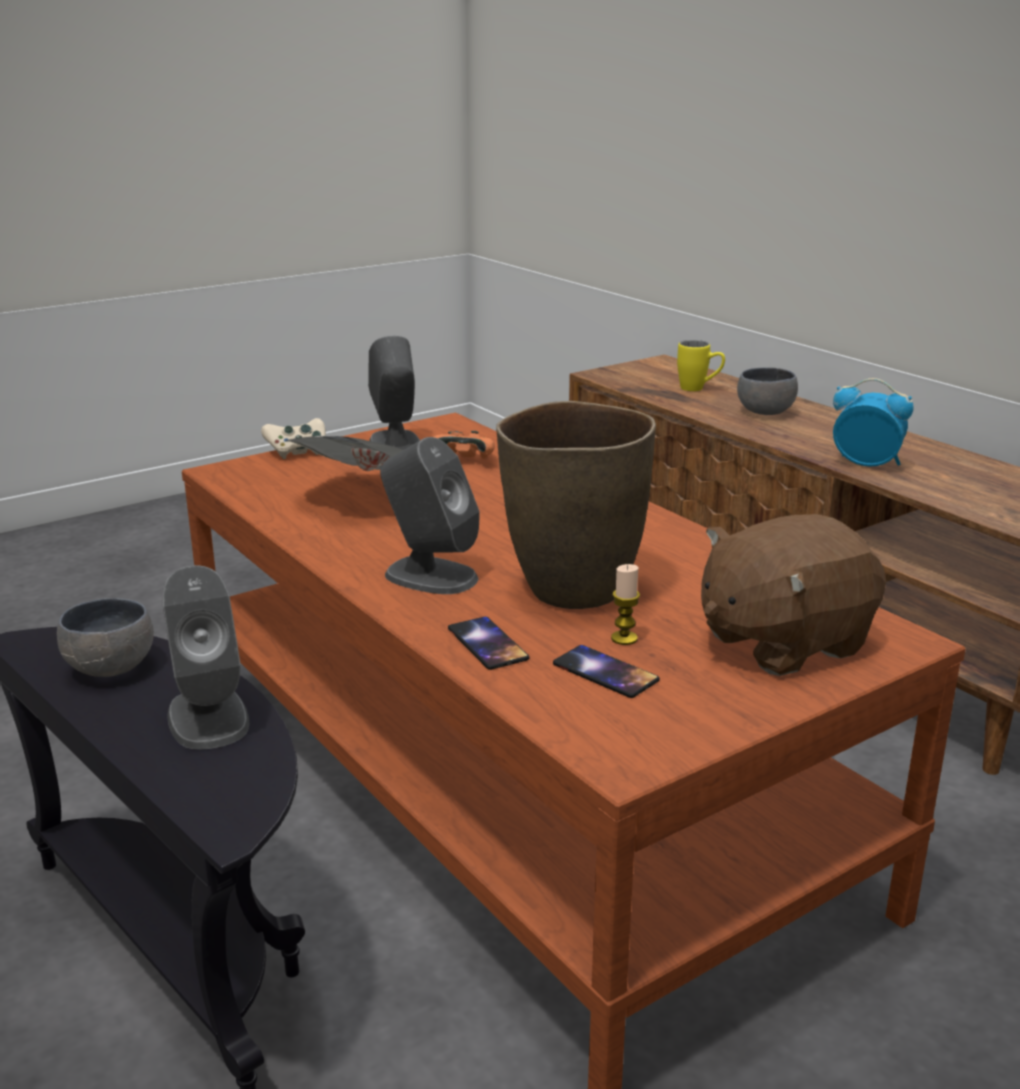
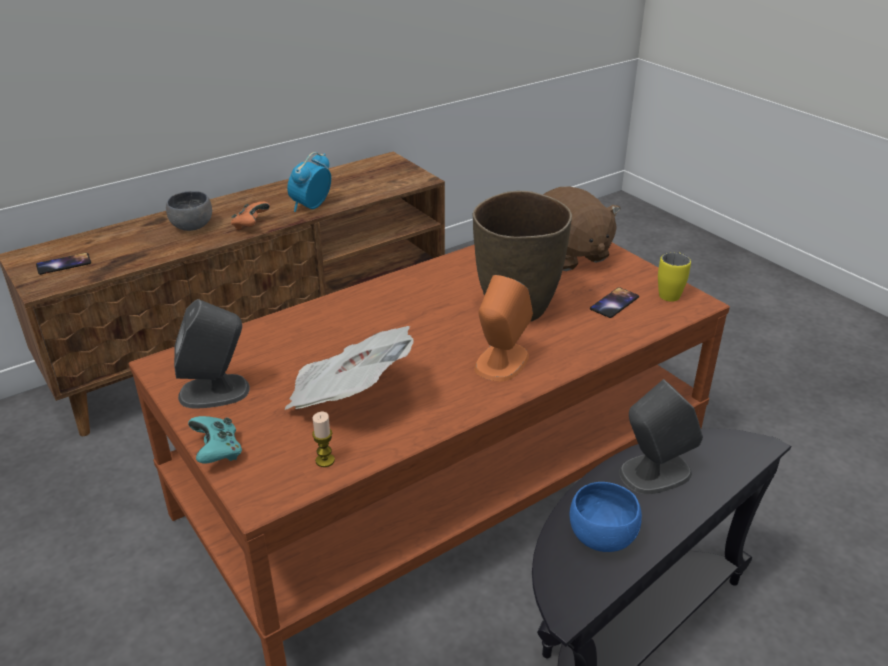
camera: 90 degrees left, 10 degrees up
grey bowl [57,598,154,677] -> blue bowl [570,482,642,552]
beige game controller [261,418,326,459] -> turquoise game controller [188,416,242,464]
grey speaker [380,437,480,594] -> orange speaker [474,275,533,382]
orange game controller [434,431,495,458] -> orange game controller moved to [231,202,270,230]
phone [448,617,529,670] -> phone moved to [36,253,91,275]
candle [611,564,640,645] -> candle moved to [312,412,335,467]
yellow mug [677,340,725,391] -> yellow mug moved to [658,252,691,302]

